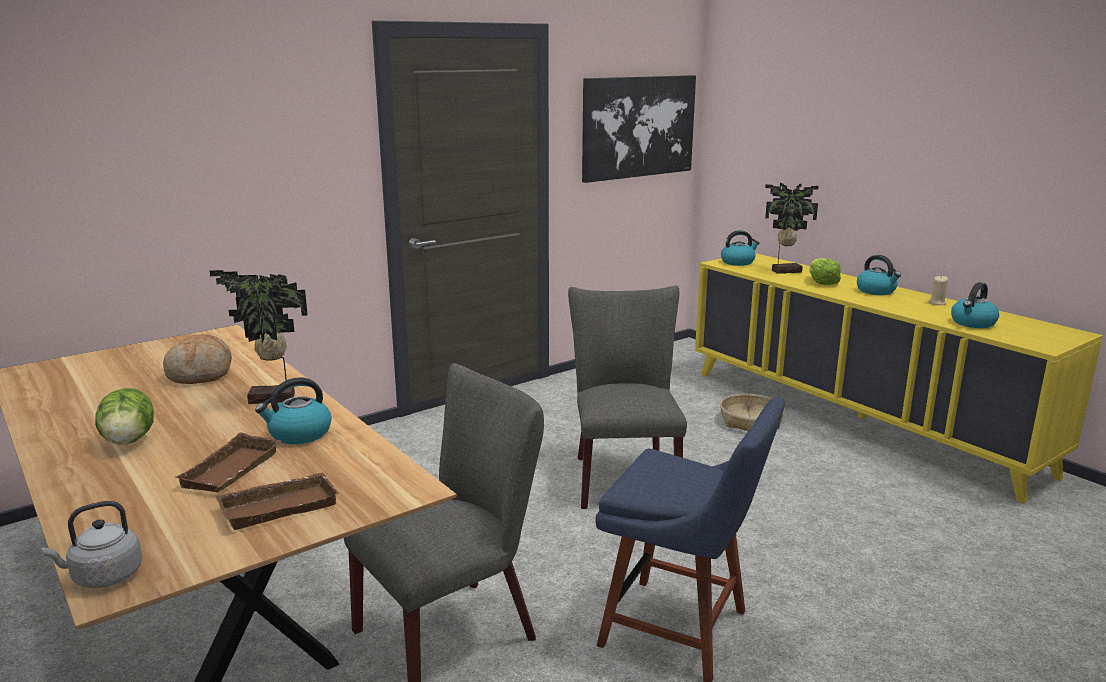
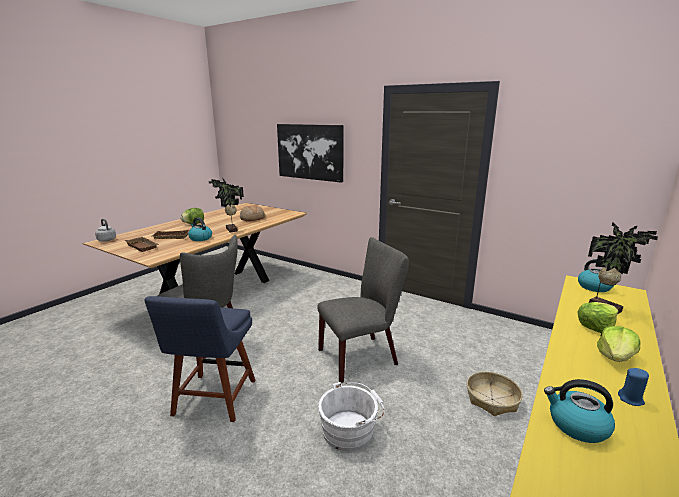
camera: 70 degrees right, 0 degrees up
picture [582,75,696,183] -> picture moved to [277,124,344,183]
kettle [857,255,901,295] -> lettuce [597,326,640,362]
beige candle [928,275,948,305] -> blue candle [618,368,649,406]
none -> white bucket [318,382,385,451]

